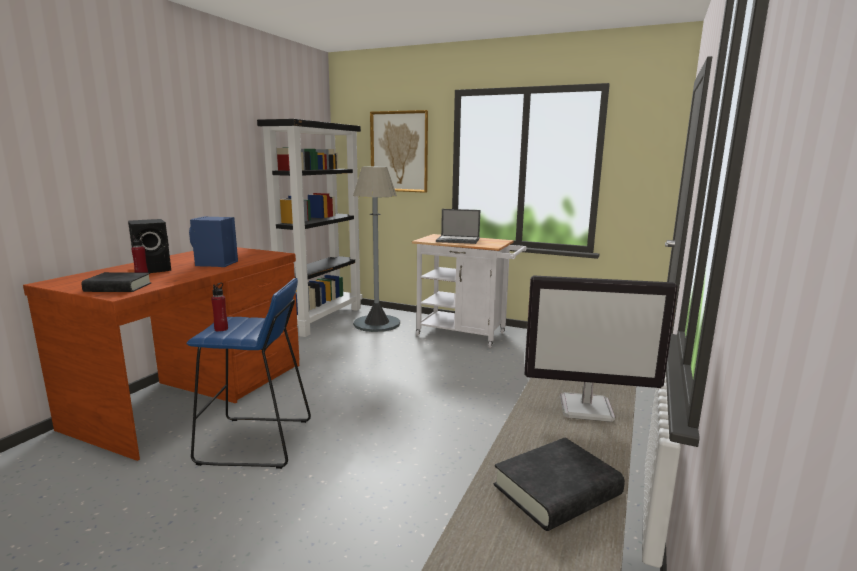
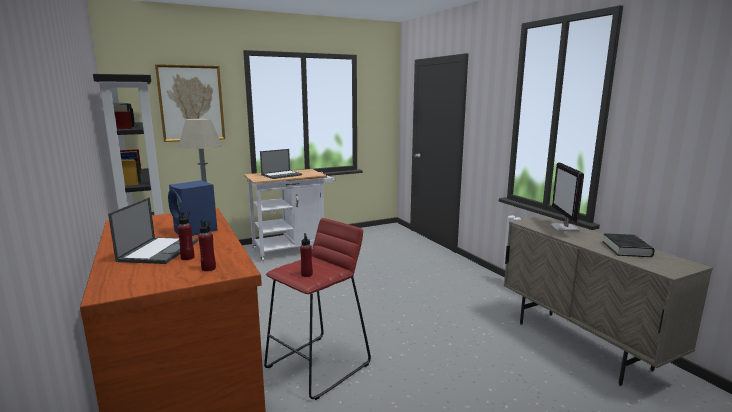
camera: 50 degrees left, 0 degrees up
black book [81,272,151,292] -> red bottle [198,220,216,271]
black speaker [128,219,171,273] -> laptop [108,197,198,264]
blue stool [186,278,311,469] -> red stool [264,218,371,400]
monitor [524,275,678,422] -> monitor turned 135 degrees clockwise [550,163,584,232]

